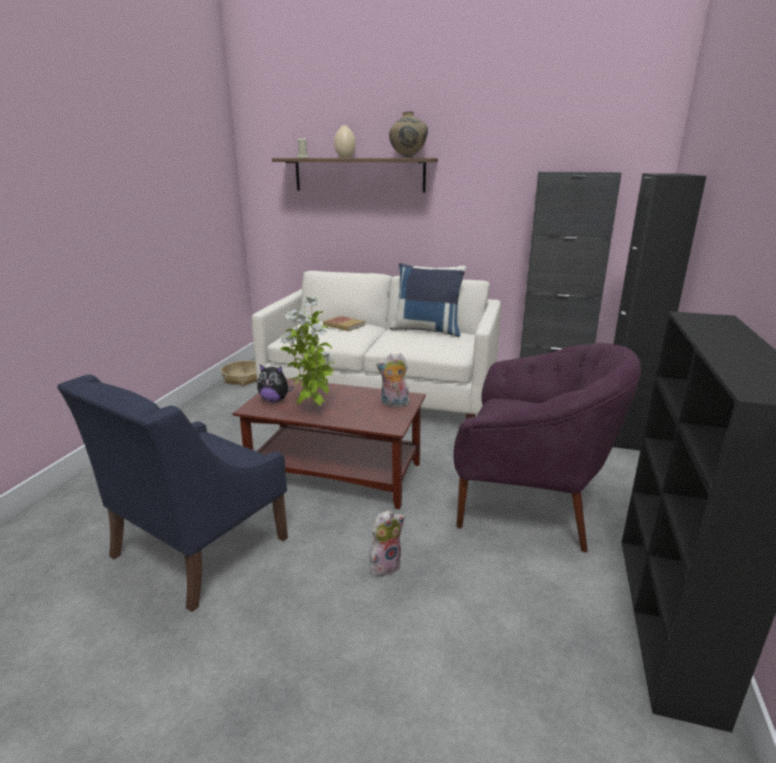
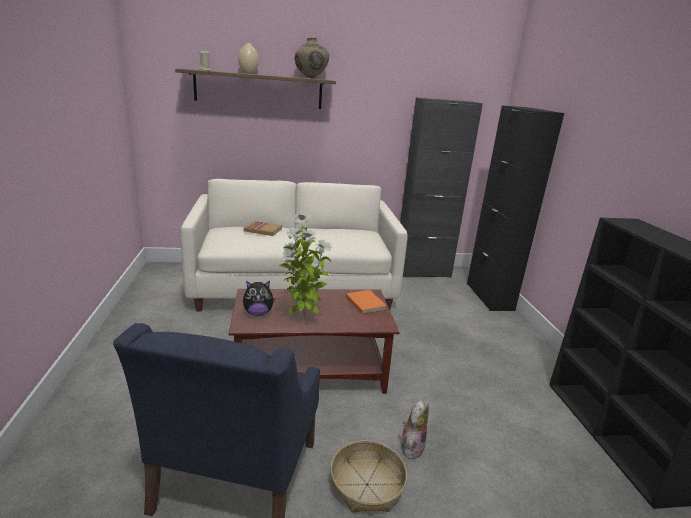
camera: 25 degrees left, 0 degrees up
basket [221,360,257,386] -> basket moved to [331,440,408,513]
plush toy [376,353,409,407] -> orange book [346,290,387,314]
blue pillow [390,263,467,337] -> none
purple armchair [453,343,642,552] -> none

